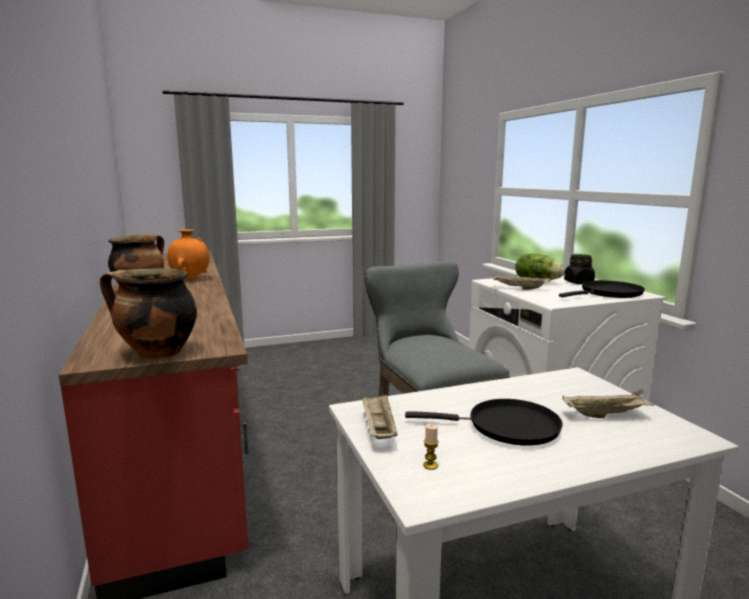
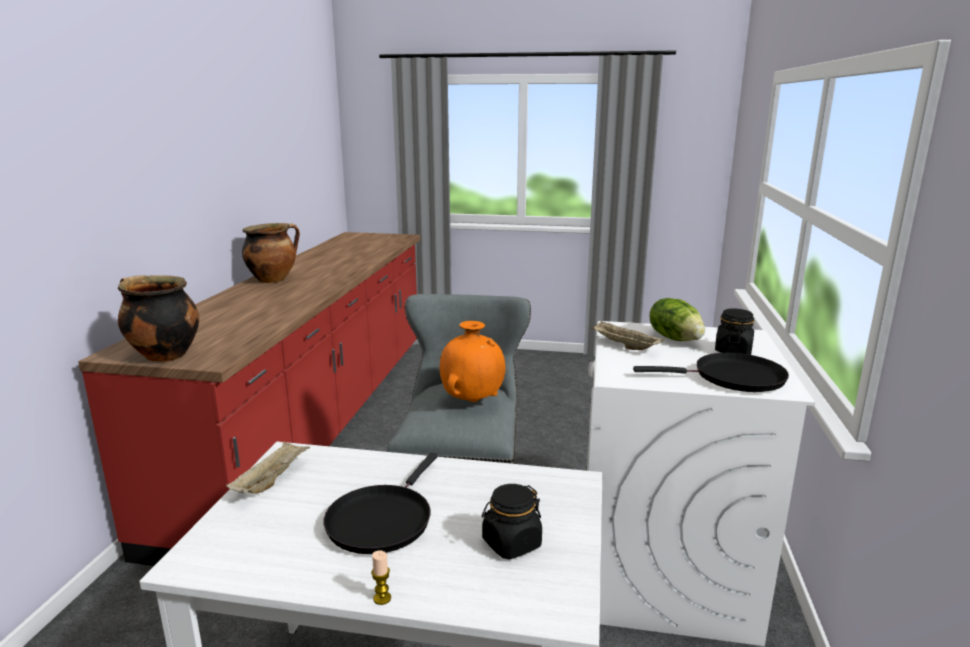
camera: 30 degrees right, 5 degrees up
orange vase [167,229,210,280] -> orange vase moved to [440,321,505,402]
black frying pan [405,399,563,446] -> black frying pan turned 75 degrees clockwise [323,453,438,554]
candle [423,424,439,470] -> candle moved to [371,550,391,605]
beige tray [562,392,655,418] -> black jar [482,484,542,559]

